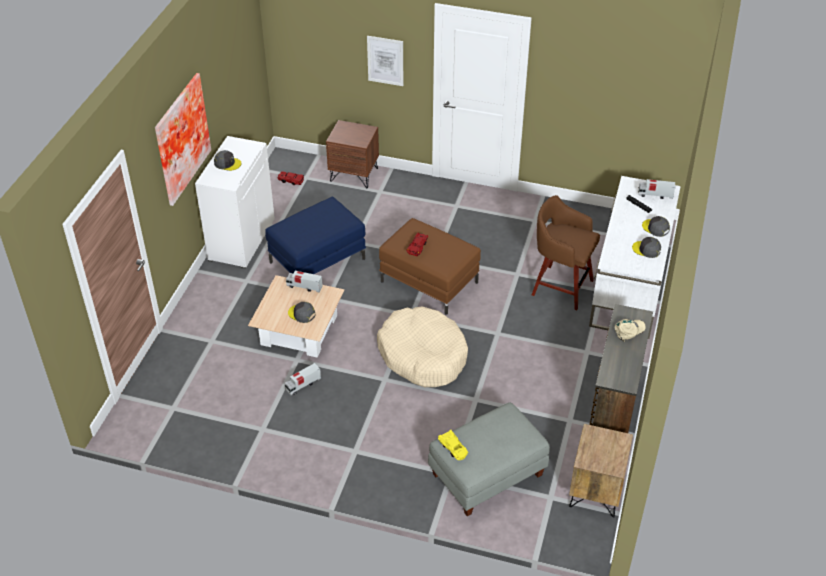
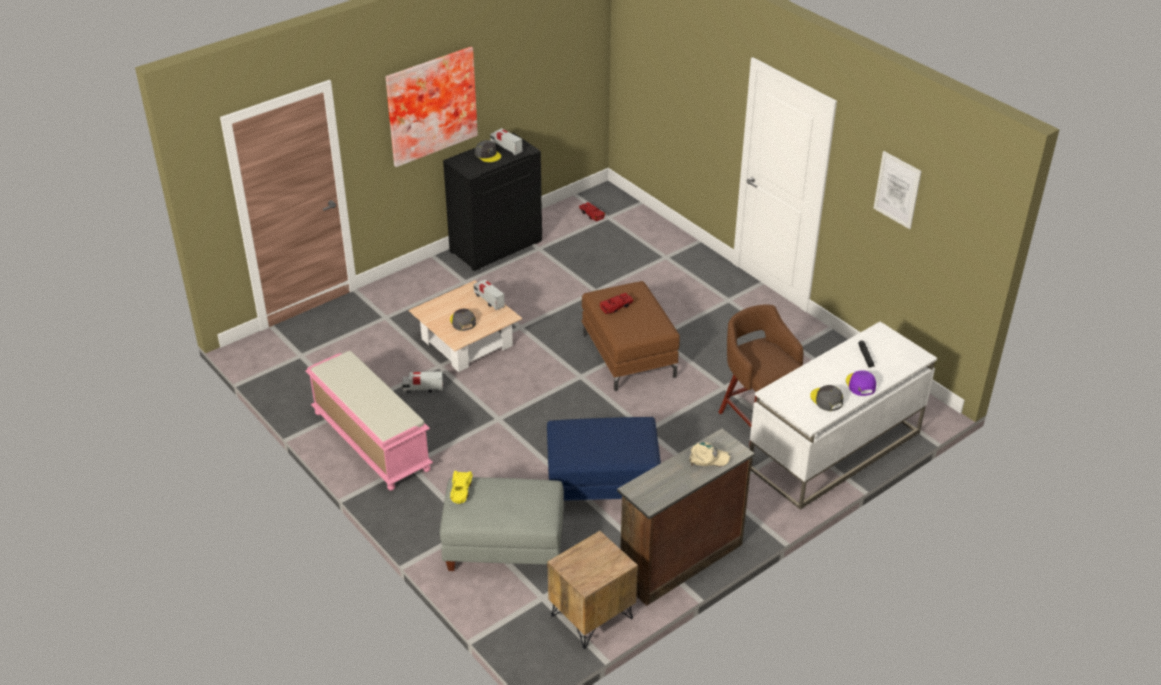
camera: 35 degrees right, 5 degrees down
white cabinet [195,136,275,269] -> black cabinet [443,133,542,271]
blue ottoman [265,197,366,274] -> blue ottoman moved to [547,417,661,501]
brown nightstand [326,120,379,189] -> none
picture [367,36,403,86] -> picture moved to [873,151,922,229]
beige dog bed [377,306,468,387] -> none
toy truck [638,179,675,199] -> toy truck moved to [490,128,522,155]
grey cap [642,216,670,237] -> purple cap [846,370,876,396]
none -> pink bench [306,351,433,491]

